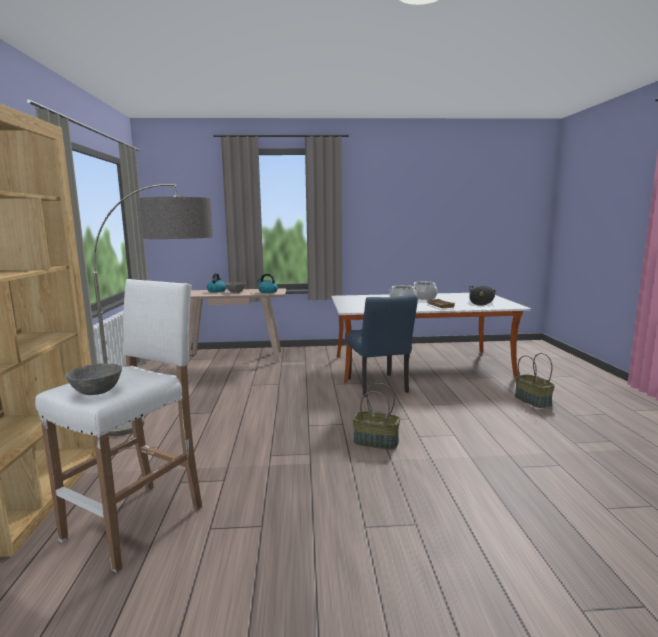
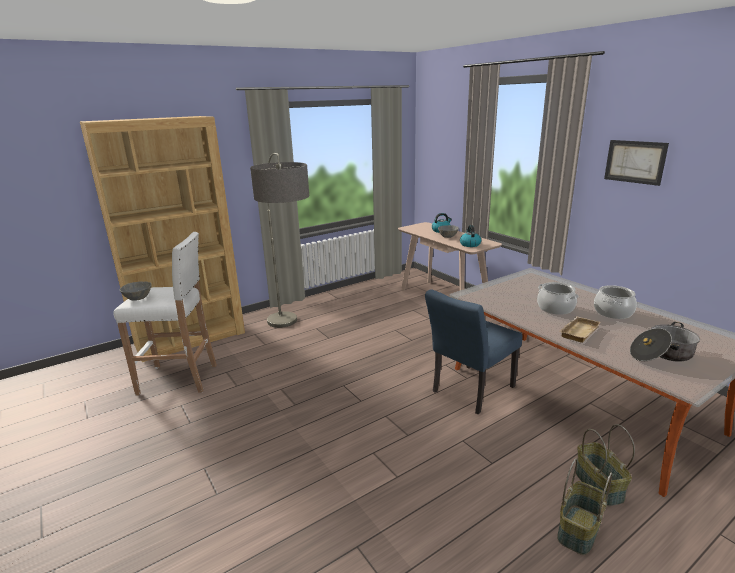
camera: 60 degrees right, 10 degrees up
basket [353,383,400,450] -> basket moved to [576,424,635,506]
none -> picture [604,140,669,186]

